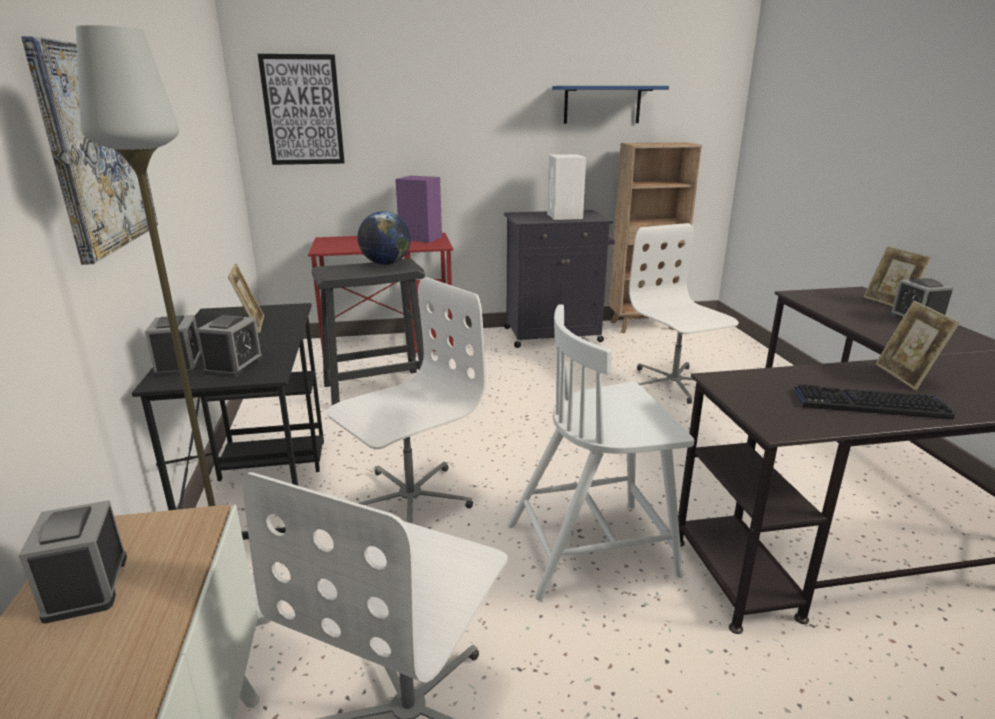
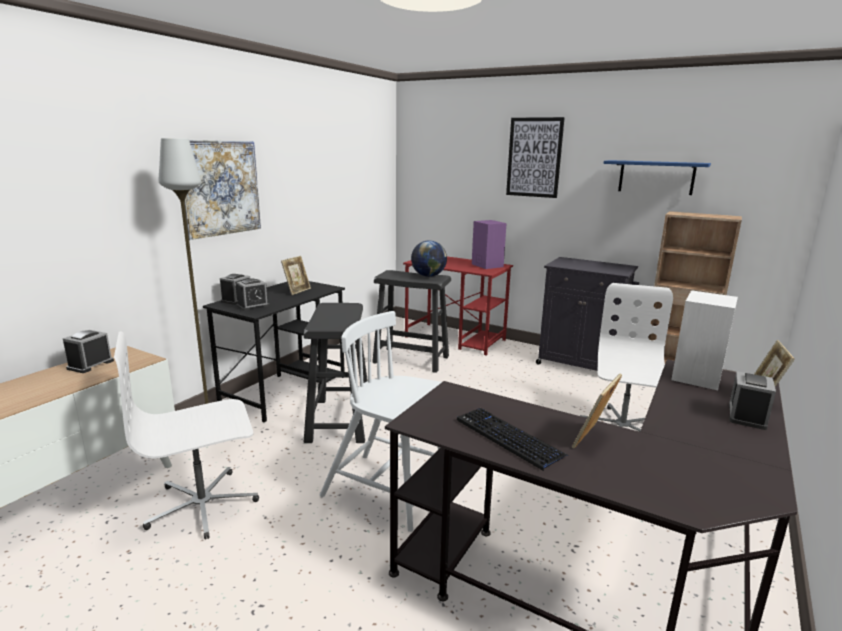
camera: 40 degrees right, 5 degrees down
picture [258,54,345,165] -> picture moved to [506,117,565,198]
white office chair [327,277,486,523] -> black stool [303,303,368,443]
white speaker [547,154,586,220] -> white speaker moved to [671,290,738,390]

